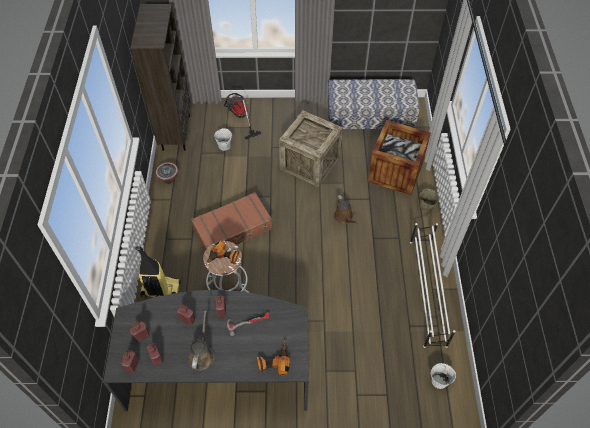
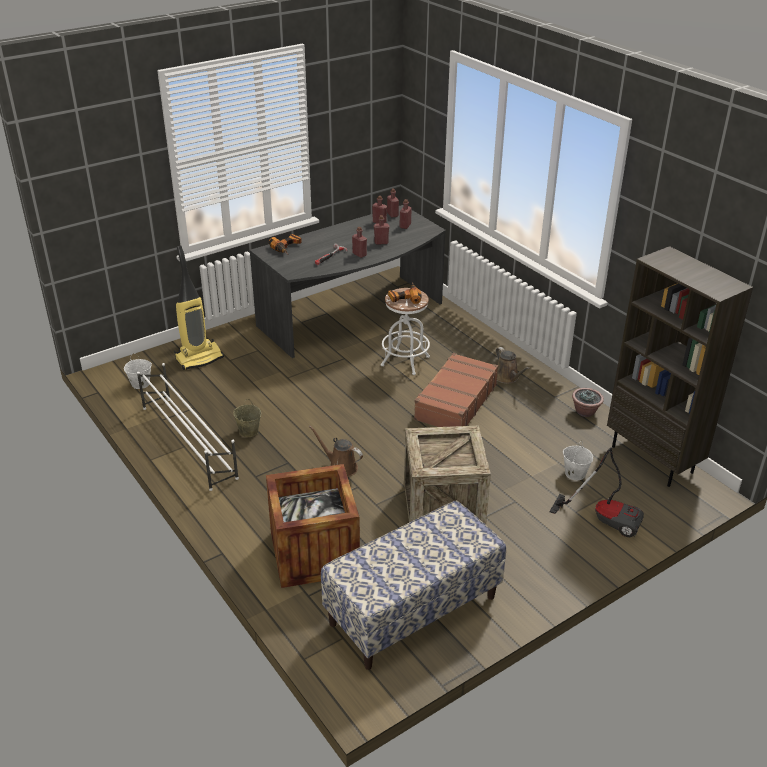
camera: 145 degrees right, 20 degrees down
vacuum cleaner [136,246,181,298] -> vacuum cleaner moved to [174,246,224,370]
brown watering can [188,310,214,371] -> brown watering can moved to [496,347,530,384]
beige bucket [420,189,439,212] -> beige bucket moved to [233,399,261,437]

